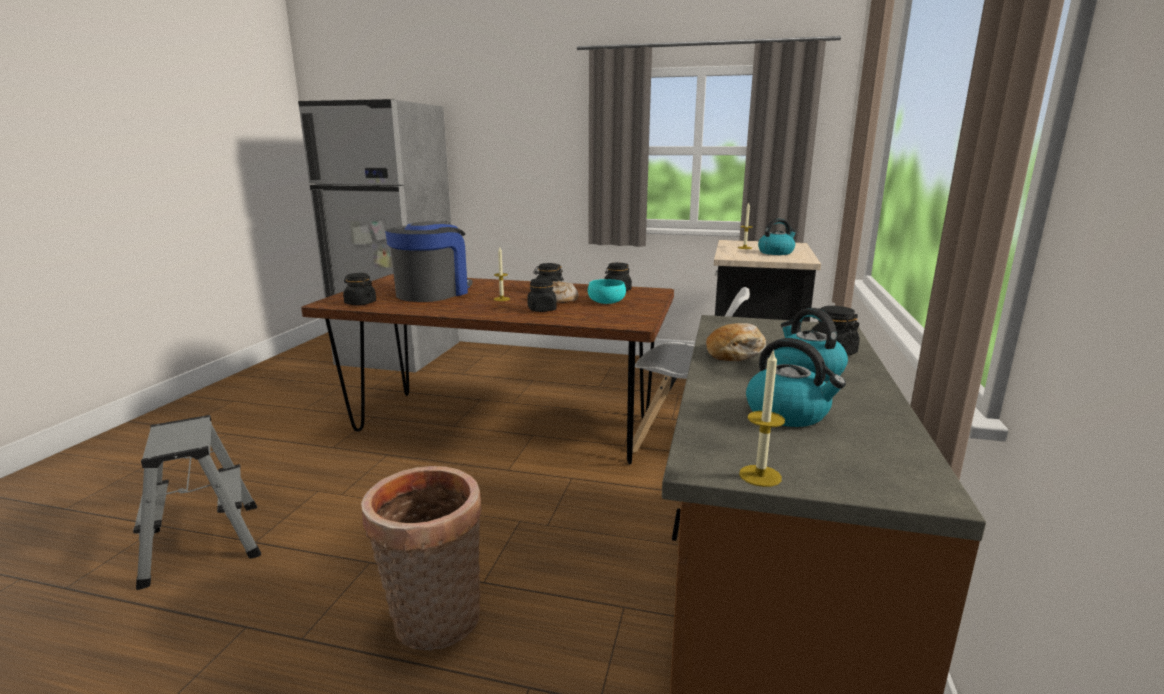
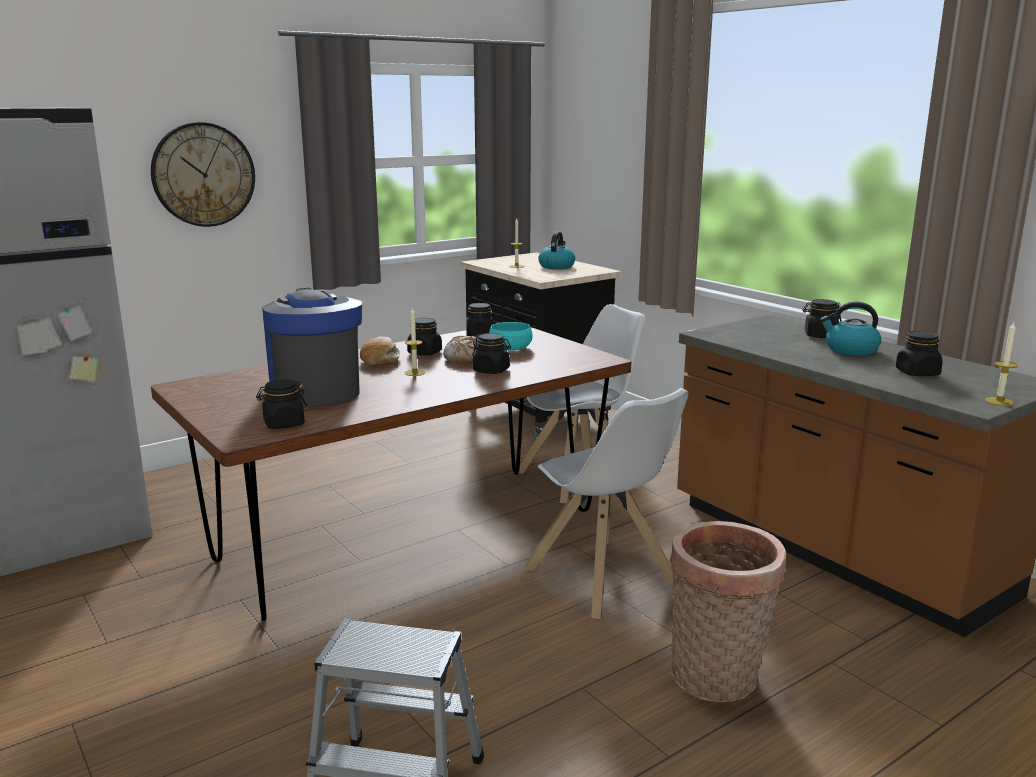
camera: 50 degrees left, 0 degrees up
bread [706,323,766,361] -> bread moved to [360,336,400,367]
kettle [746,338,846,427] -> black jar [896,331,943,376]
none -> wall clock [151,122,255,227]
none -> chair [524,388,688,619]

